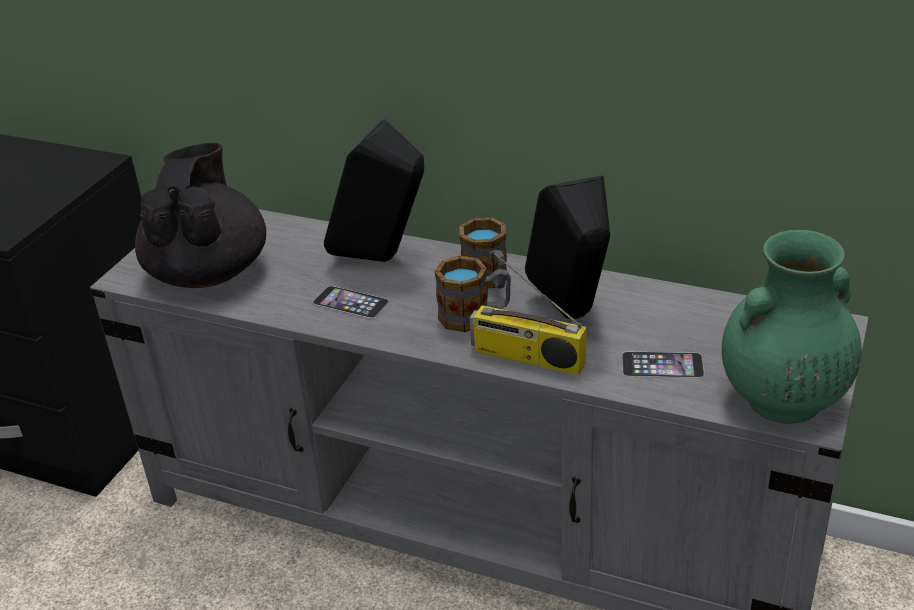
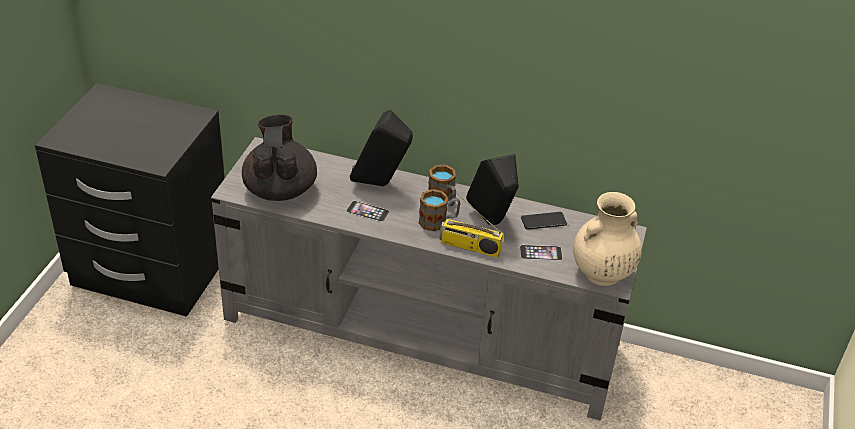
camera: 10 degrees left, 5 degrees up
green vase [722,230,862,424] -> beige vase [573,192,642,286]
none -> phone [521,212,567,230]

